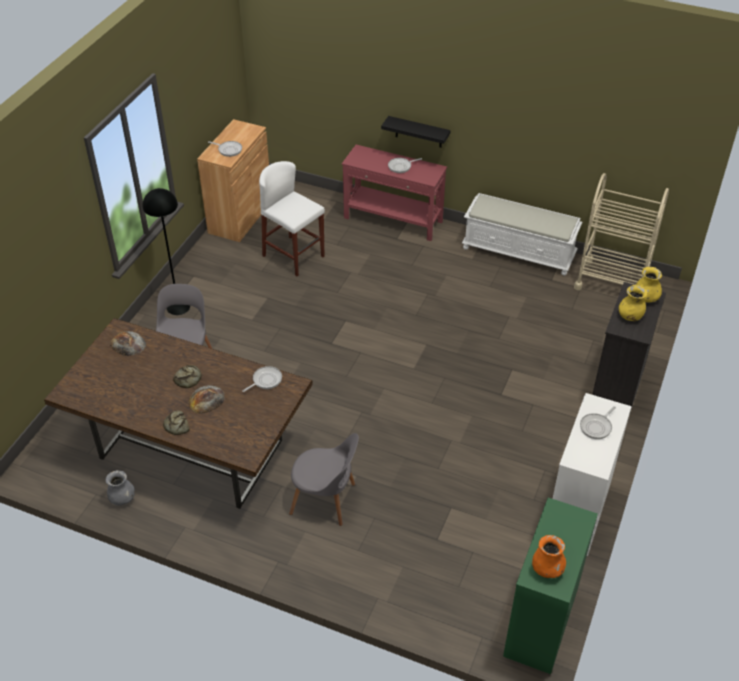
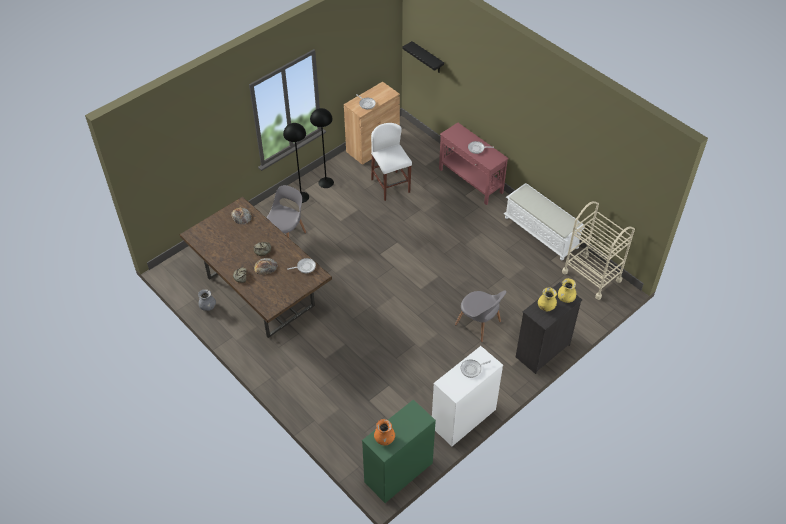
camera: 25 degrees right, 5 degrees up
grey chair [289,433,359,526] -> grey chair moved to [455,290,506,342]
black shelf [381,116,451,148] -> black shelf moved to [402,41,444,72]
none -> black floor lamp [310,108,334,188]

